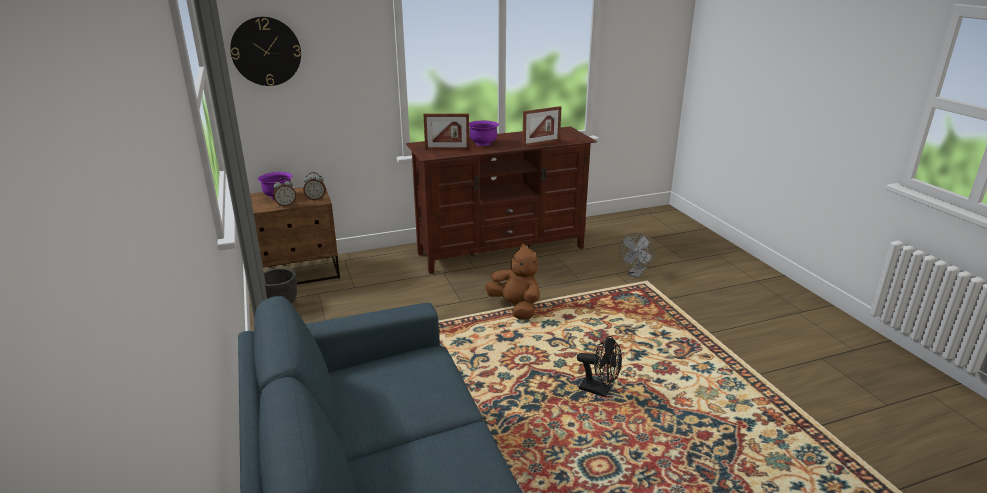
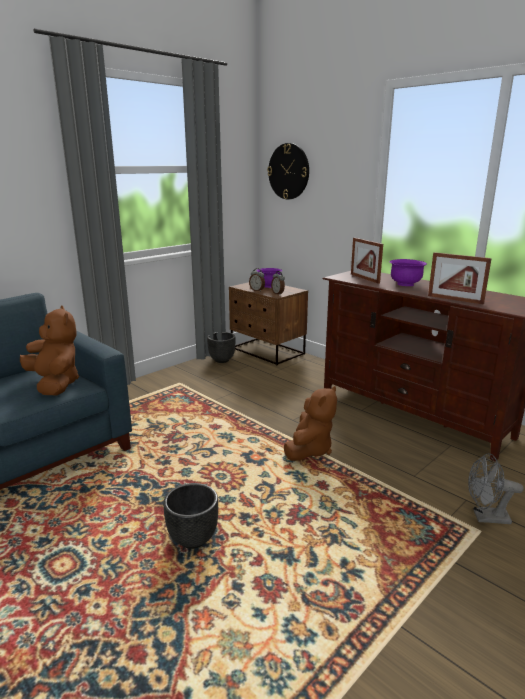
camera: 65 degrees right, 5 degrees down
black fan [577,336,622,397] -> black planter [163,483,218,549]
none -> brown plush toy [20,305,79,396]

